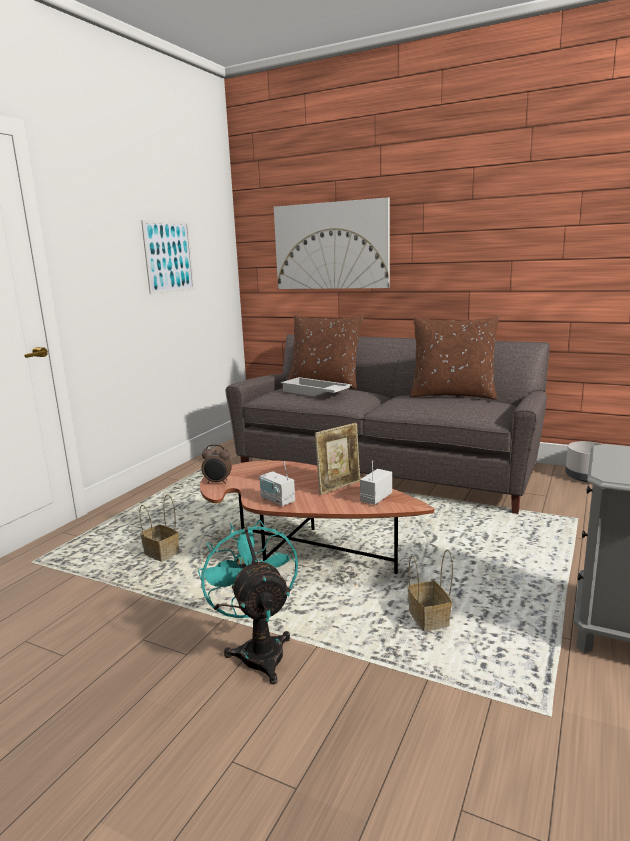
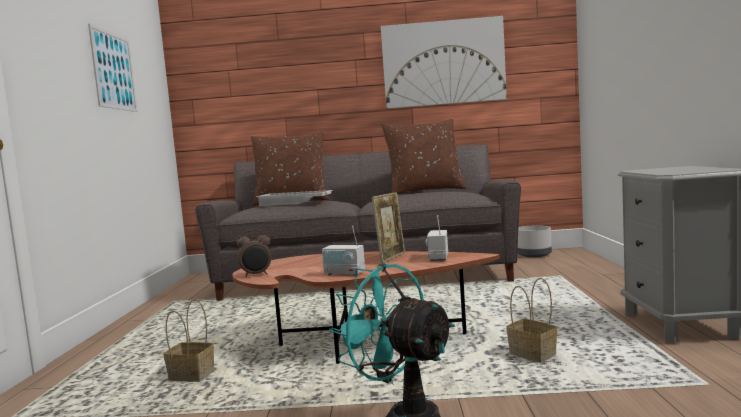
camera: 25 degrees left, 10 degrees down
picture [274,197,390,289] -> picture moved to [381,16,507,109]

